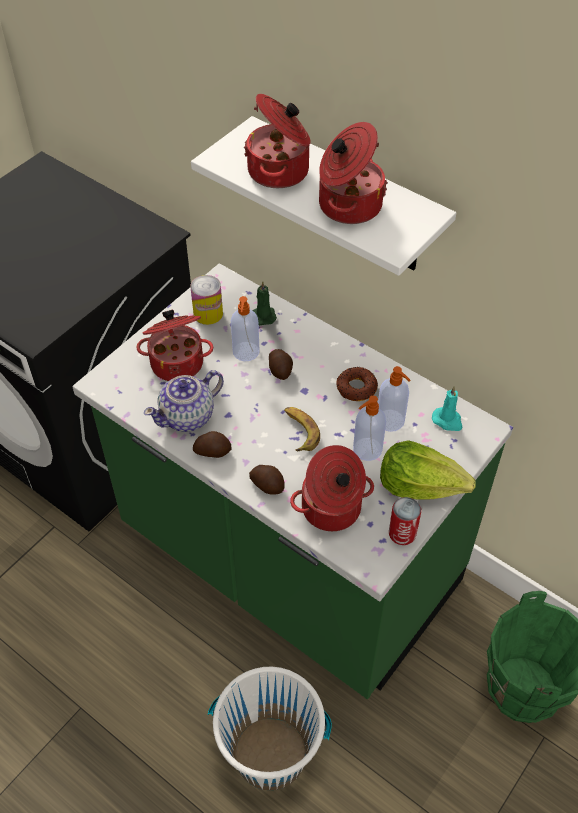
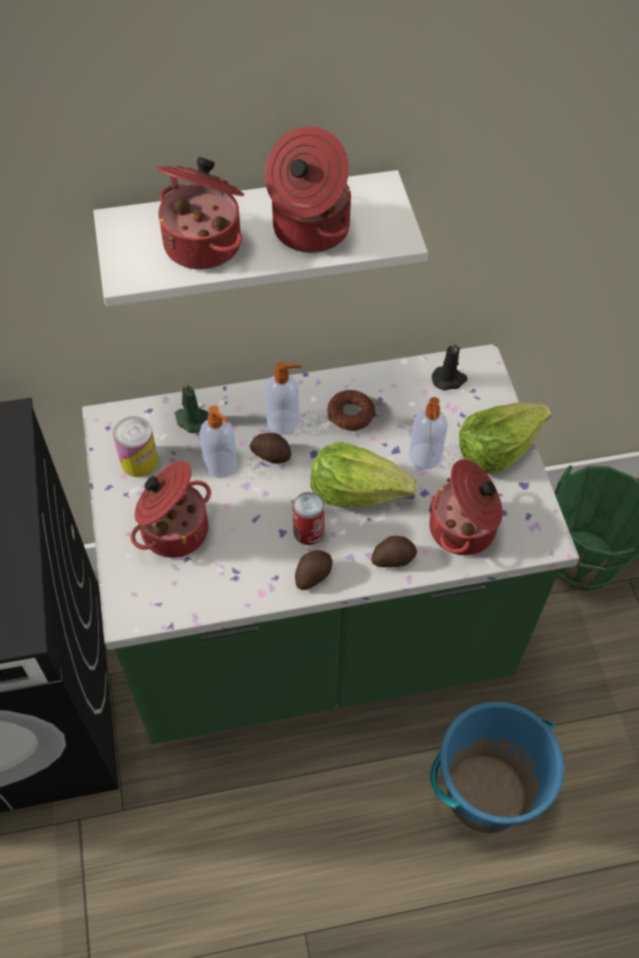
camera: 50 degrees left, 5 degrees up
teapot [144,370,224,432] -> none
white bucket [208,667,332,790] -> blue bucket [430,702,564,833]
banana [284,407,320,451] -> lettuce [310,442,417,507]
soap dispenser [378,366,411,432] -> soap dispenser moved to [265,361,302,435]
can [389,497,421,545] -> can moved to [293,492,325,545]
turquoise candle [432,386,462,431] -> black candle [432,341,467,391]

